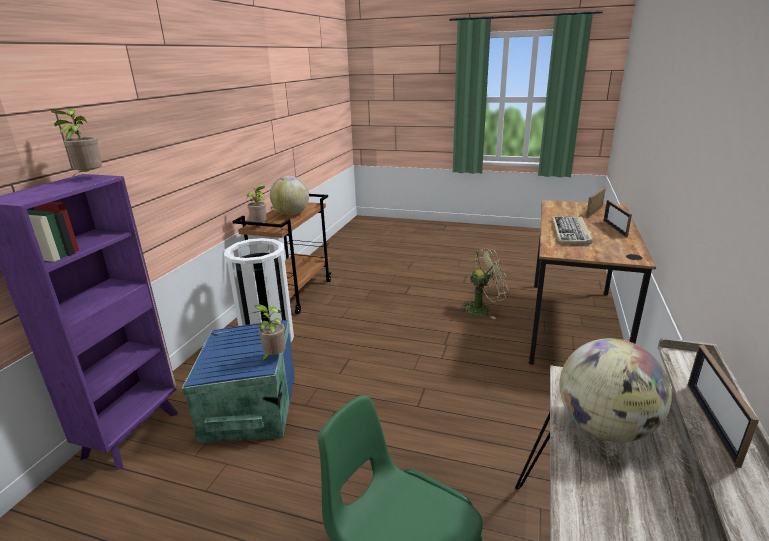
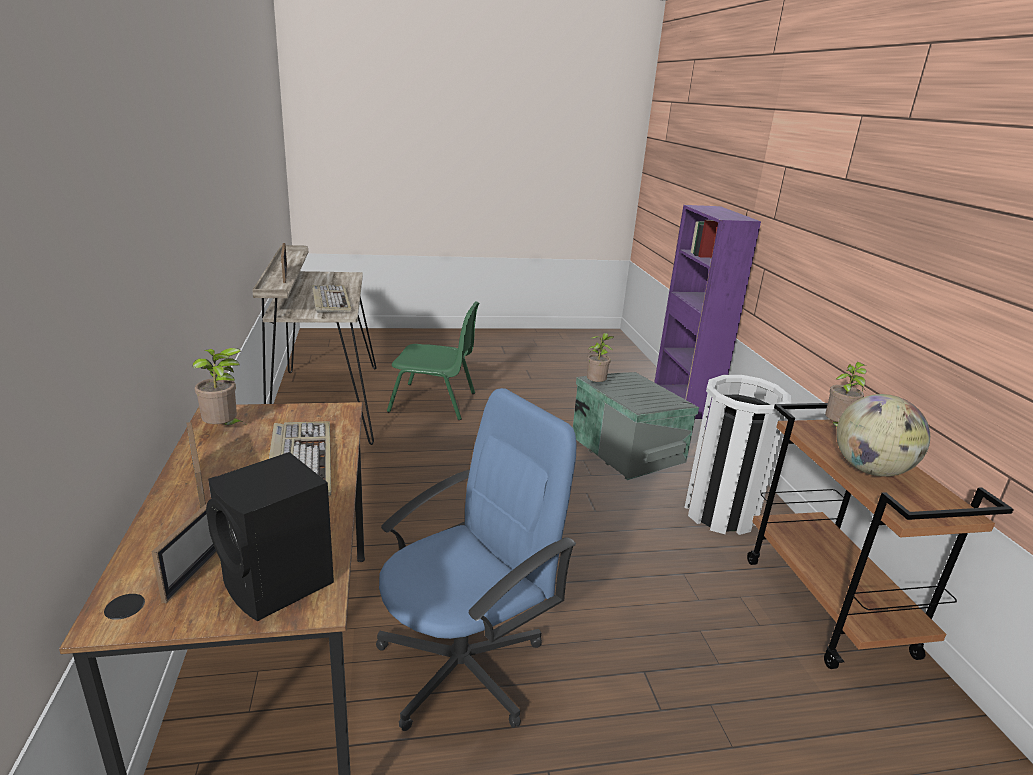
camera: 150 degrees right, 0 degrees up
potted plant [51,108,102,176] -> potted plant moved to [193,348,244,425]
blue storage box [182,320,295,443] -> grey storage box [573,372,699,480]
green fan [457,248,508,319] -> blue office chair [376,388,577,731]
globe [560,338,672,442] -> keyboard [312,285,352,313]
none -> black speaker [206,452,334,621]

